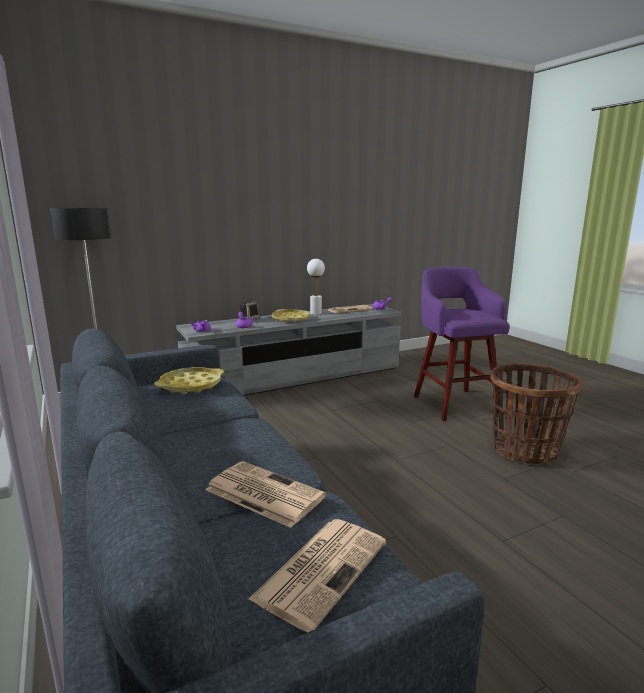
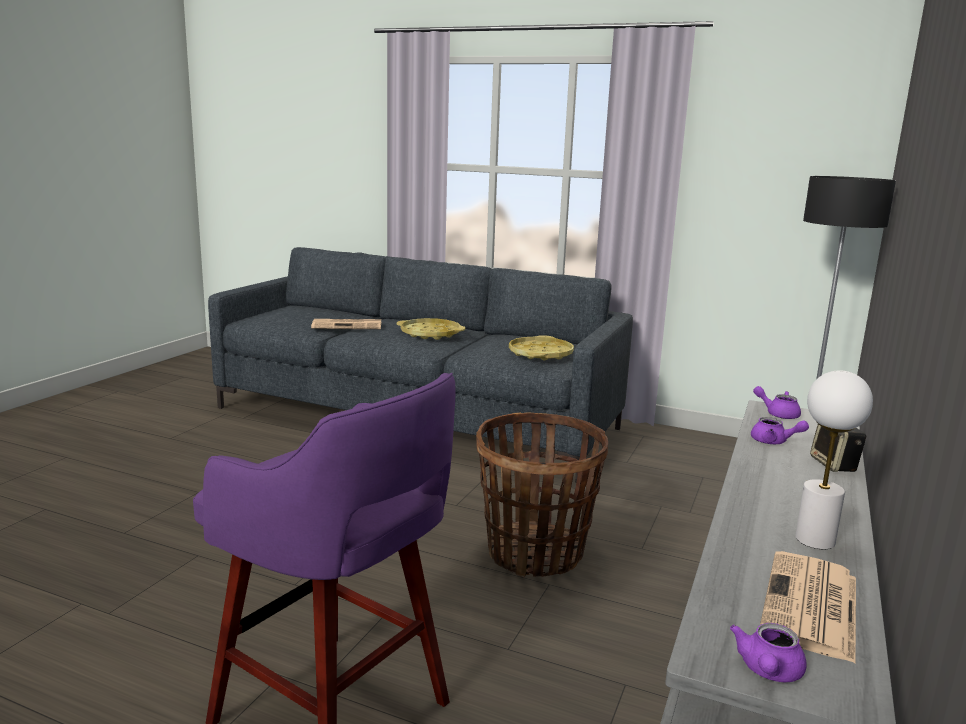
camera: 140 degrees right, 0 degrees up
newspaper [248,519,386,632] -> none
yellow tray [272,309,310,322] -> yellow tray moved to [397,318,466,340]
basket [490,364,583,464] -> basket moved to [476,413,608,577]

